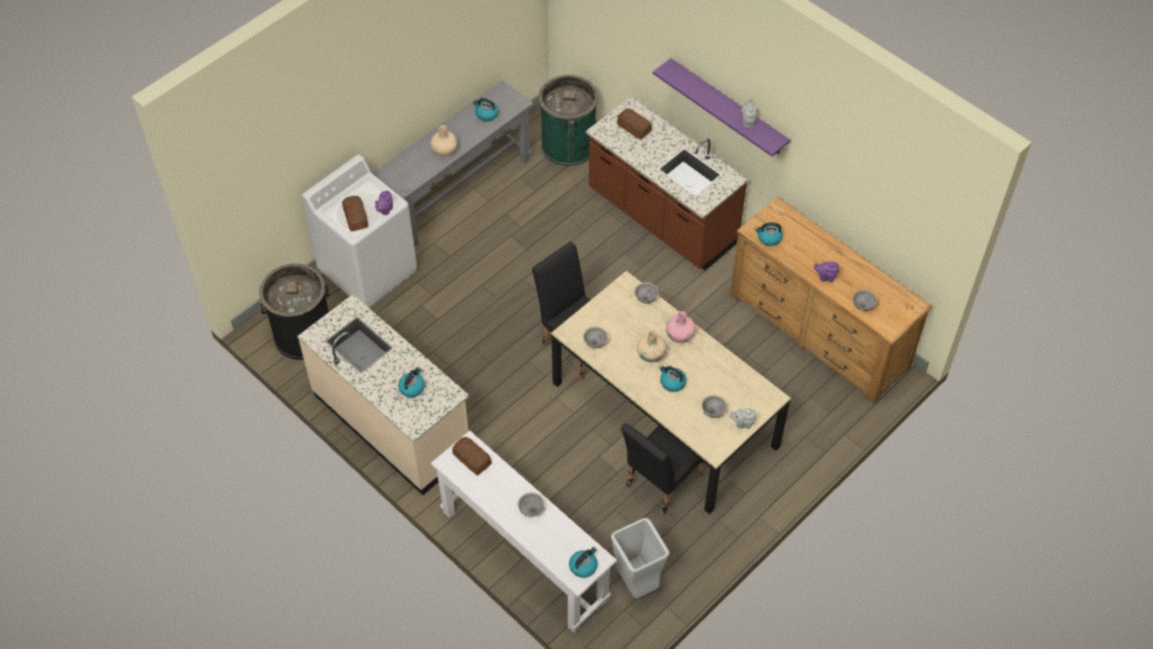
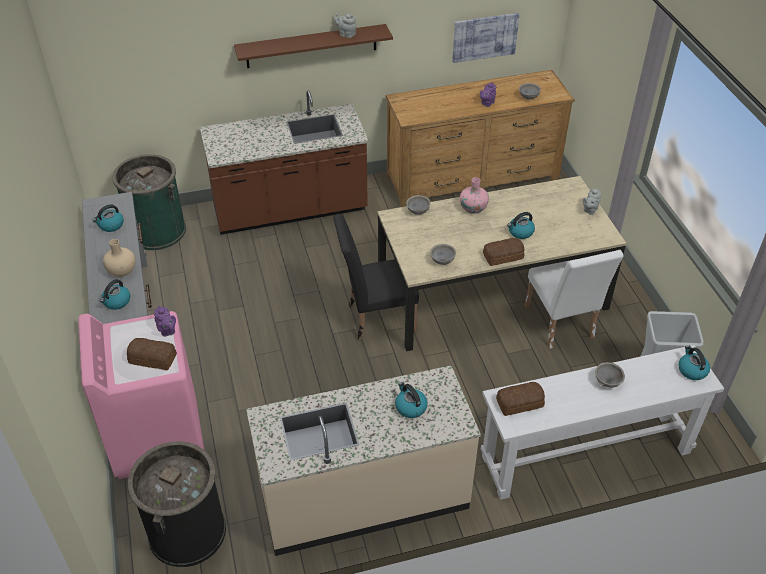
camera: 60 degrees left, 10 degrees down
white washing machine [302,155,417,308] -> pink washing machine [78,311,204,479]
bread [617,109,652,140] -> bread moved to [483,238,524,266]
black chair [621,423,705,515] -> white chair [524,250,624,349]
beige vase [637,330,666,362] -> none
purple shelf [653,58,790,157] -> brown shelf [234,24,393,68]
grey bowl [702,395,727,418] -> none
kettle [755,222,783,246] -> kettle moved to [100,279,130,310]
none -> picture [452,13,520,63]

